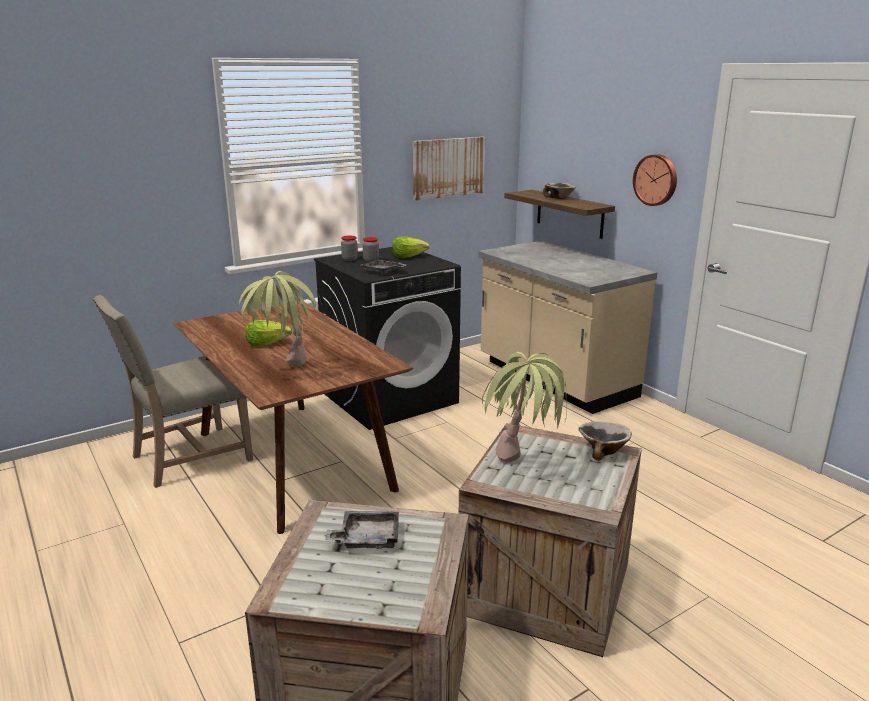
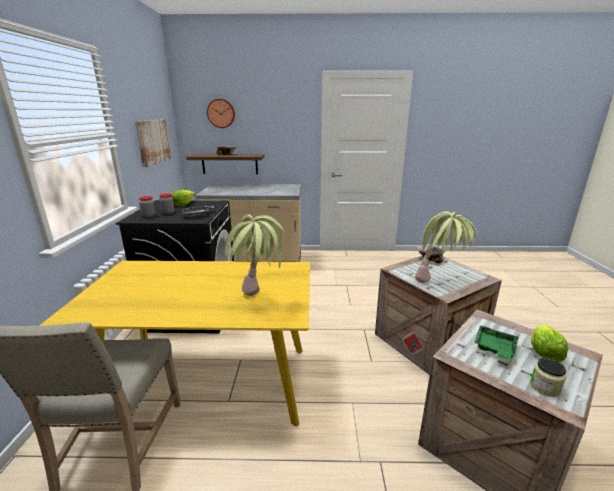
camera: 55 degrees left, 0 degrees up
brown dining table [173,300,413,534] -> yellow dining table [39,261,310,426]
lettuce [245,320,292,346] -> lettuce moved to [531,324,569,362]
grey tray [325,511,399,549] -> green tray [474,325,519,361]
wall clock [633,154,677,206] -> wall clock moved to [207,99,235,128]
none -> jar [530,358,566,397]

